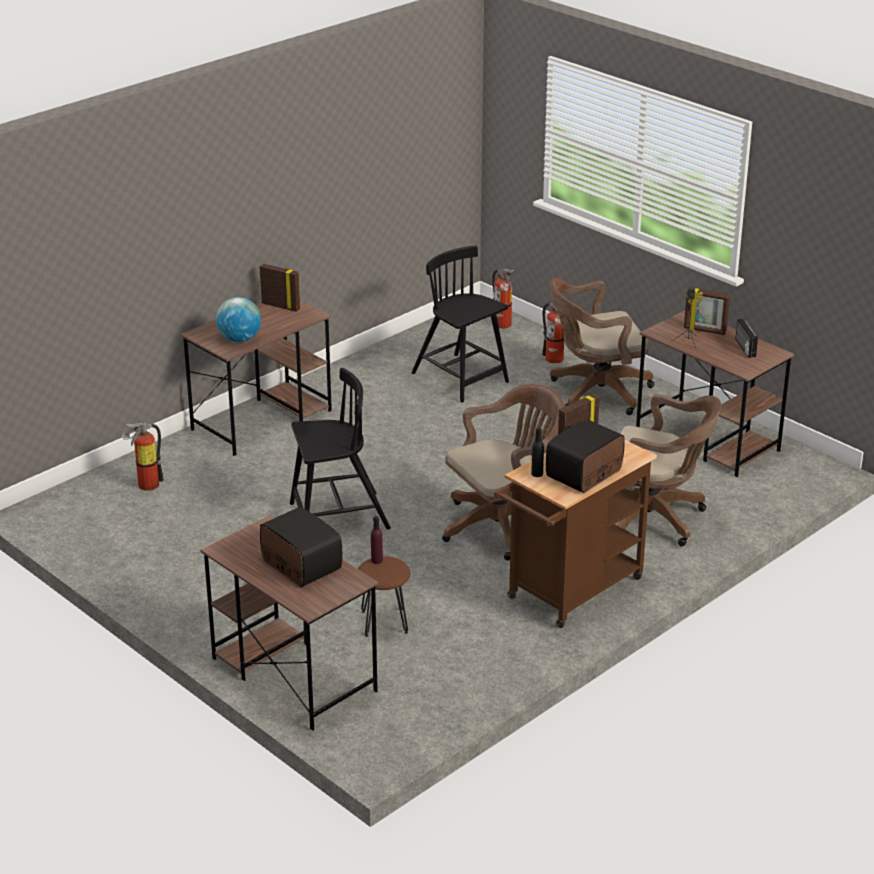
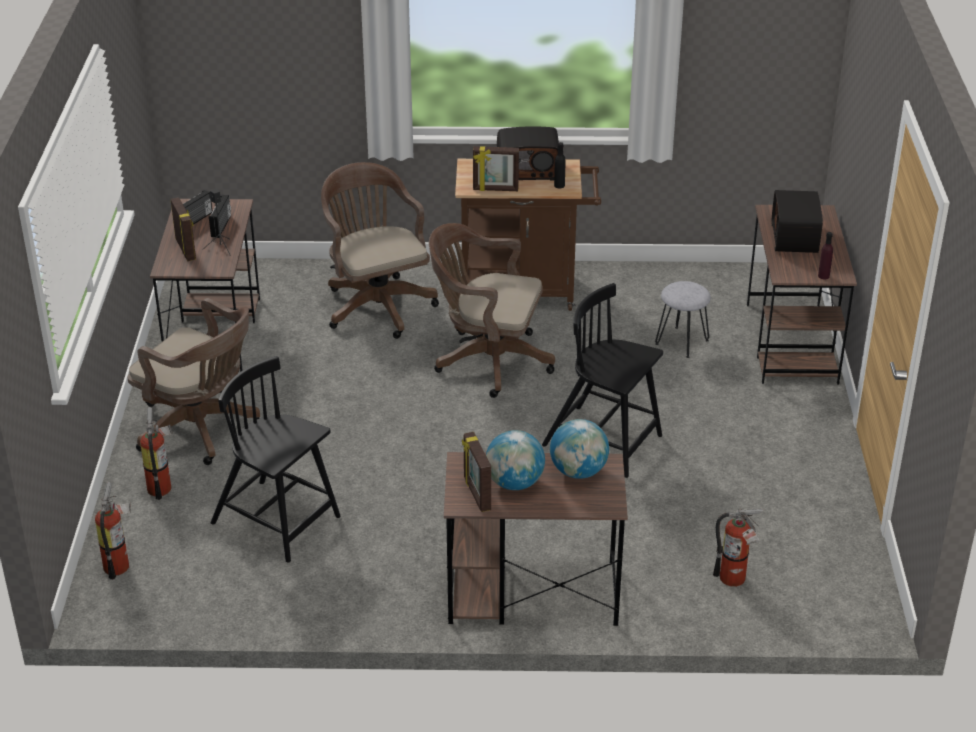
camera: 135 degrees left, 5 degrees up
brown stool [358,556,410,637] -> grey stool [655,281,711,358]
purple bottle [371,516,383,564] -> purple bottle moved to [818,232,833,279]
black chair [411,246,509,402] -> black chair turned 120 degrees clockwise [211,356,341,563]
none -> radio [209,195,231,238]
none -> globe [486,430,545,490]

